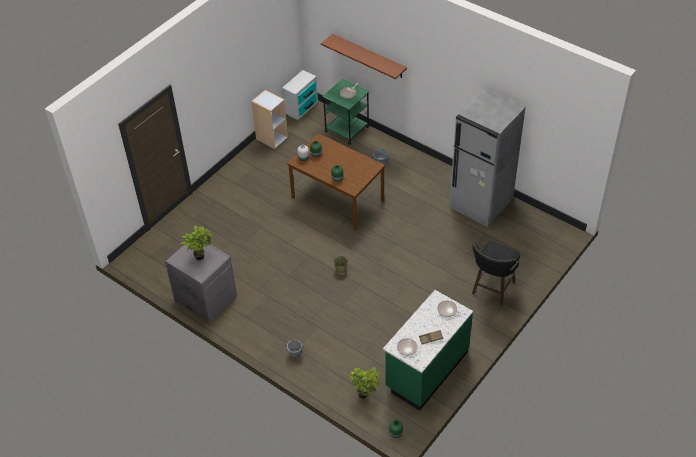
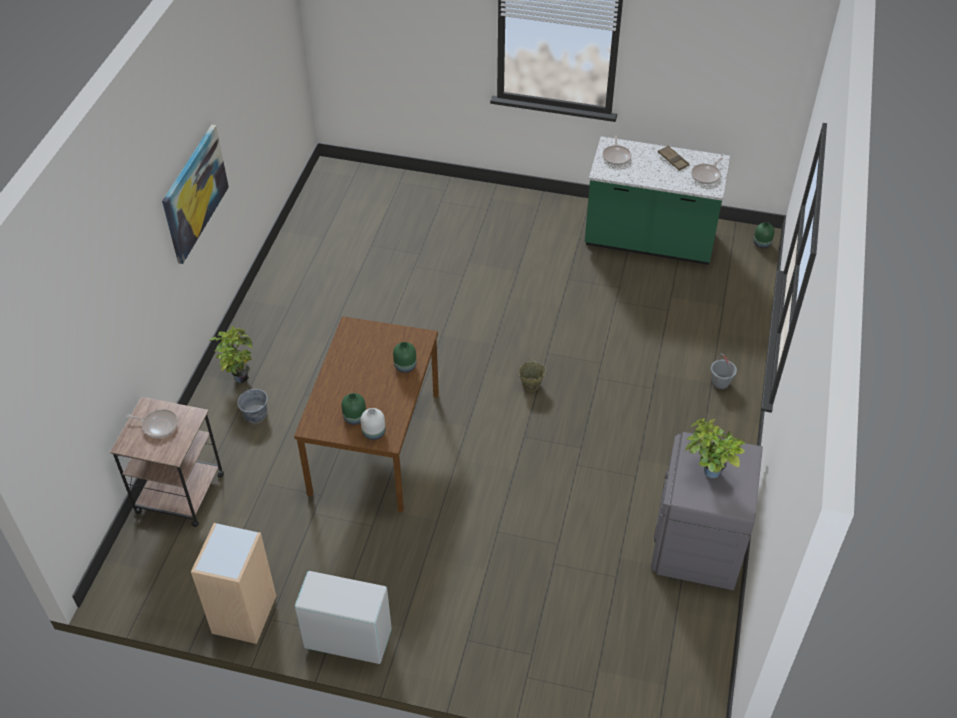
camera: 115 degrees left, 0 degrees up
white nightstand [282,70,318,120] -> white nightstand moved to [294,571,392,664]
brown shelf [321,34,407,79] -> none
green cart [322,79,369,145] -> brown cart [110,397,224,527]
potted plant [350,367,380,399] -> potted plant moved to [209,326,253,383]
grey fridge [450,88,526,227] -> none
black stool [472,241,520,306] -> none
none -> picture [162,125,229,264]

